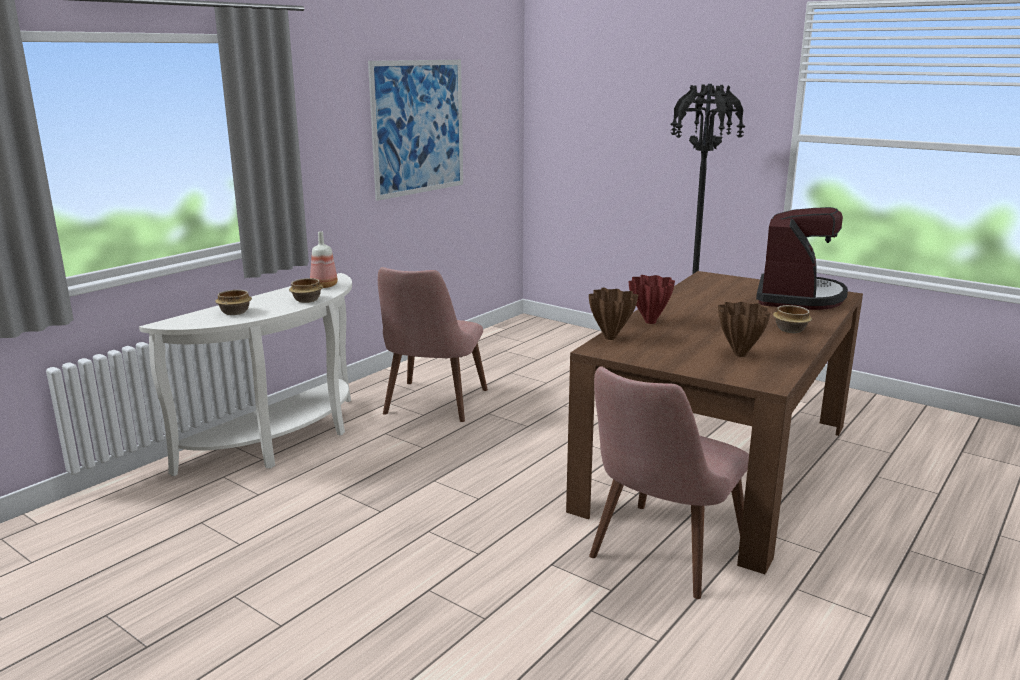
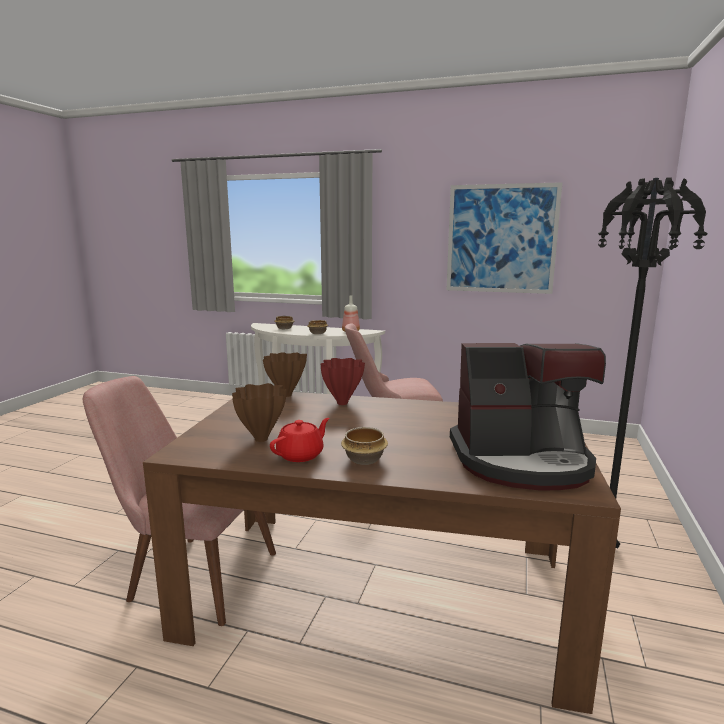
camera: 70 degrees right, 5 degrees down
none -> red teapot [270,418,329,462]

